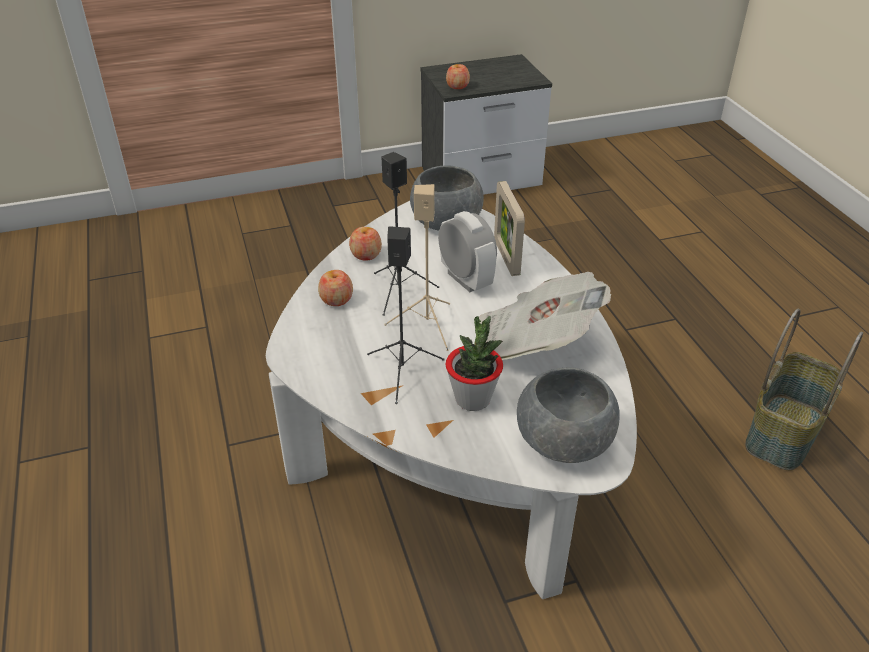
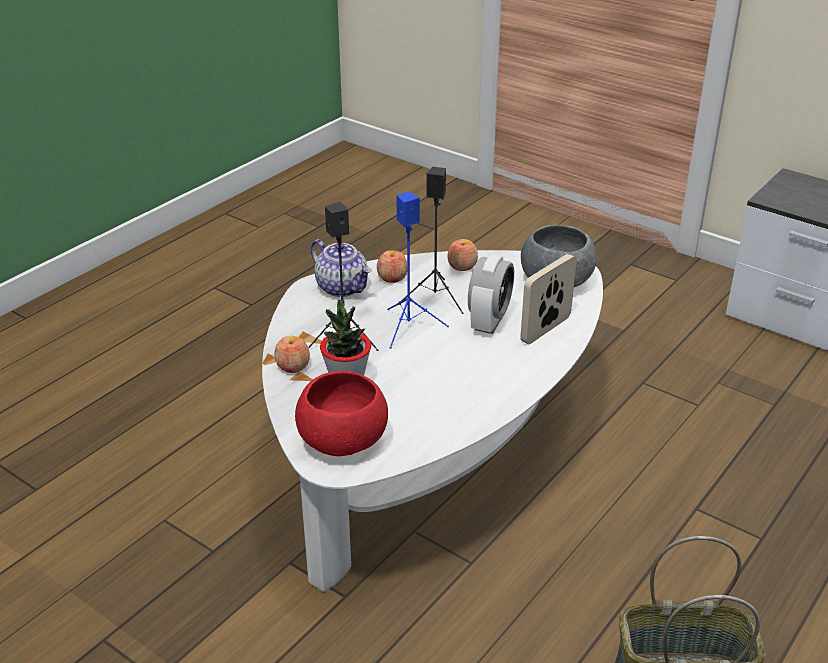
camera: 55 degrees right, 5 degrees down
beige speaker [384,184,450,351] -> blue speaker [387,192,449,349]
apple [446,64,470,89] -> apple moved to [275,336,310,373]
newspaper [479,272,611,360] -> none
grey bowl [517,367,620,463] -> red bowl [295,371,388,456]
none -> teapot [311,239,372,297]

